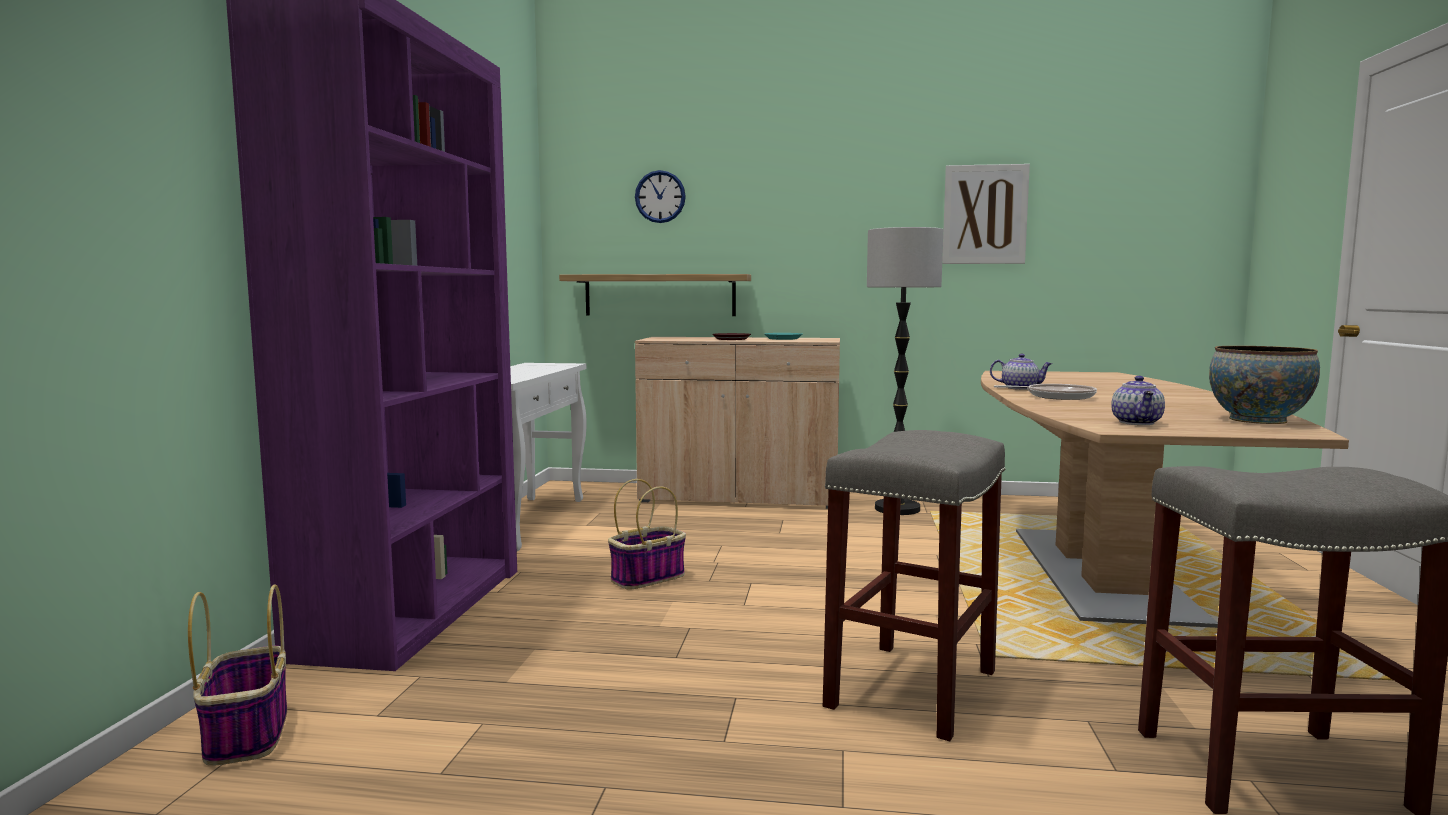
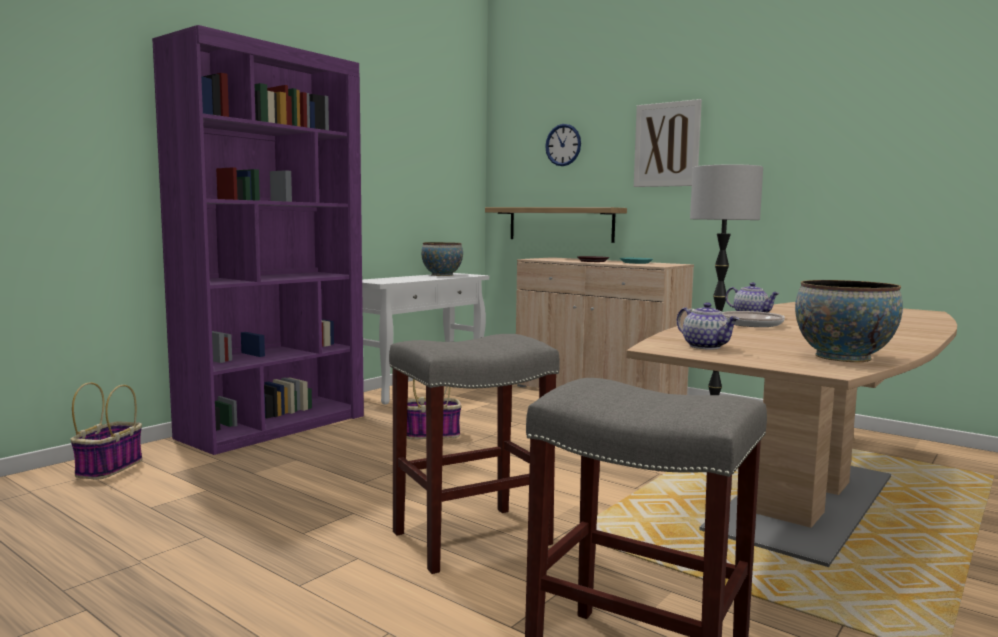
camera: 30 degrees right, 0 degrees up
picture [942,164,1030,264] -> picture moved to [634,99,702,187]
teapot [1111,376,1165,425] -> teapot turned 75 degrees counterclockwise [677,302,739,350]
none -> bowl [421,242,463,276]

